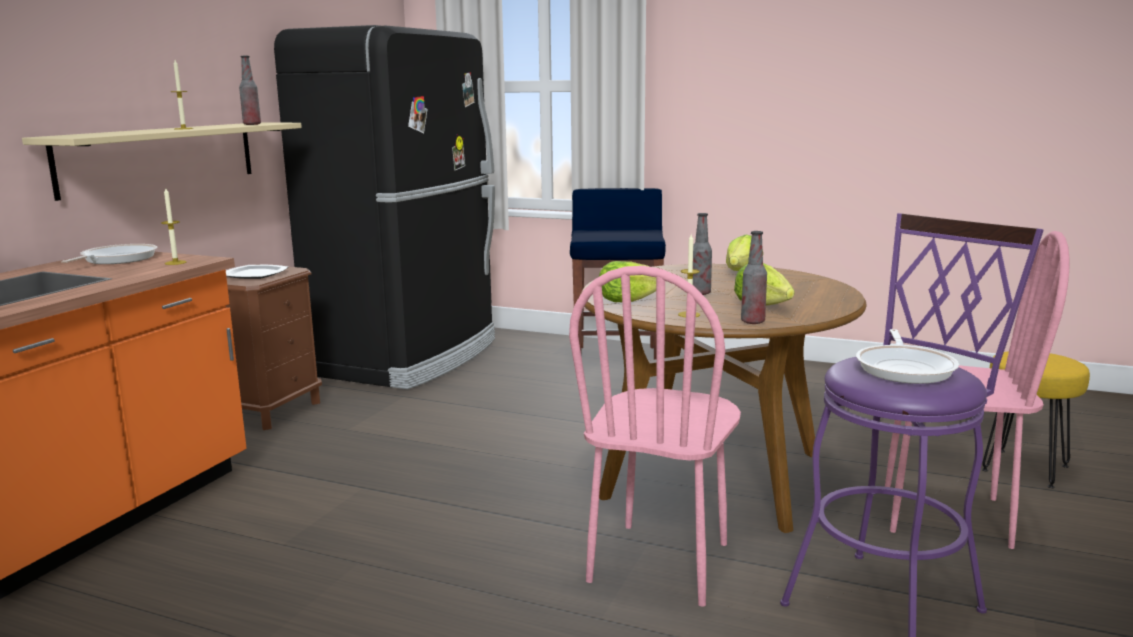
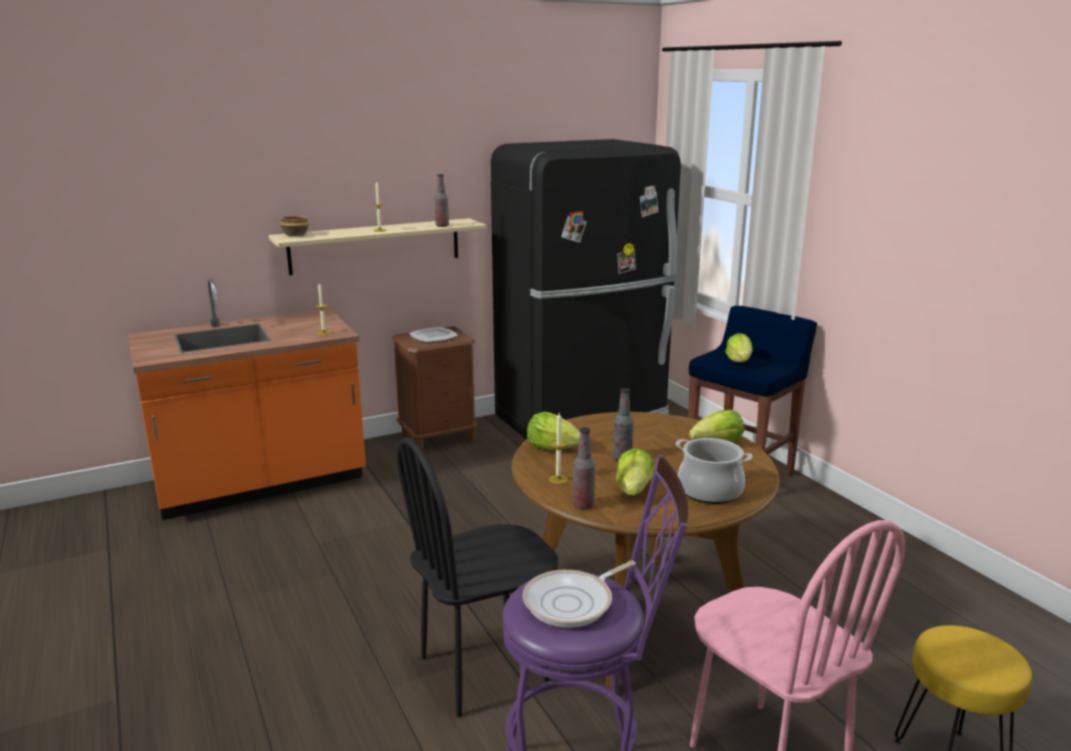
camera: 40 degrees right, 5 degrees up
frying pan [61,244,157,264] -> none
pink chair [569,266,741,607] -> black chair [397,438,558,718]
none -> bowl [279,216,310,236]
none -> cooking pot [676,438,752,504]
none -> lettuce [725,333,752,362]

